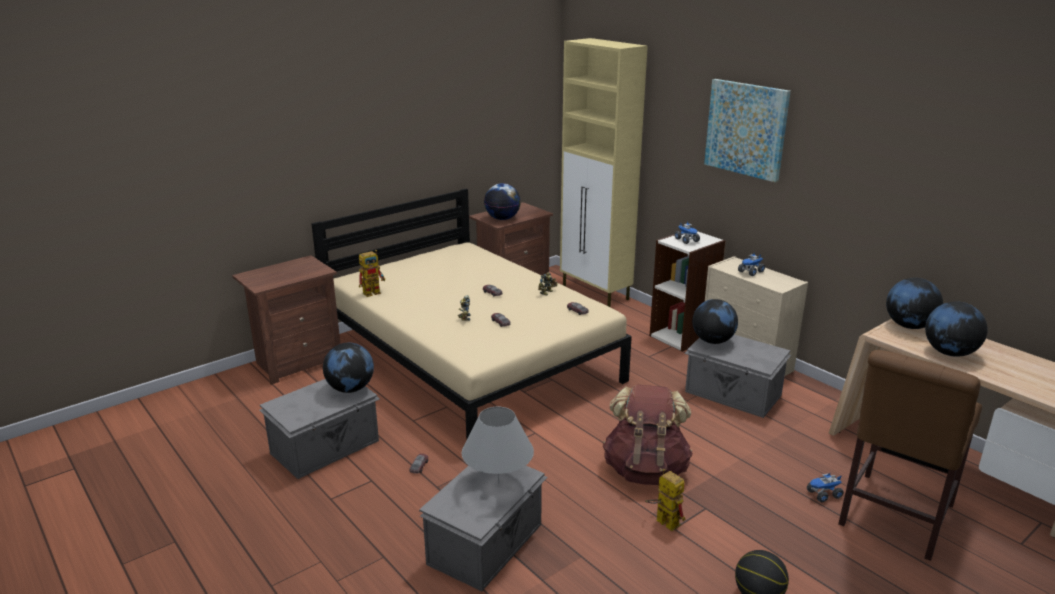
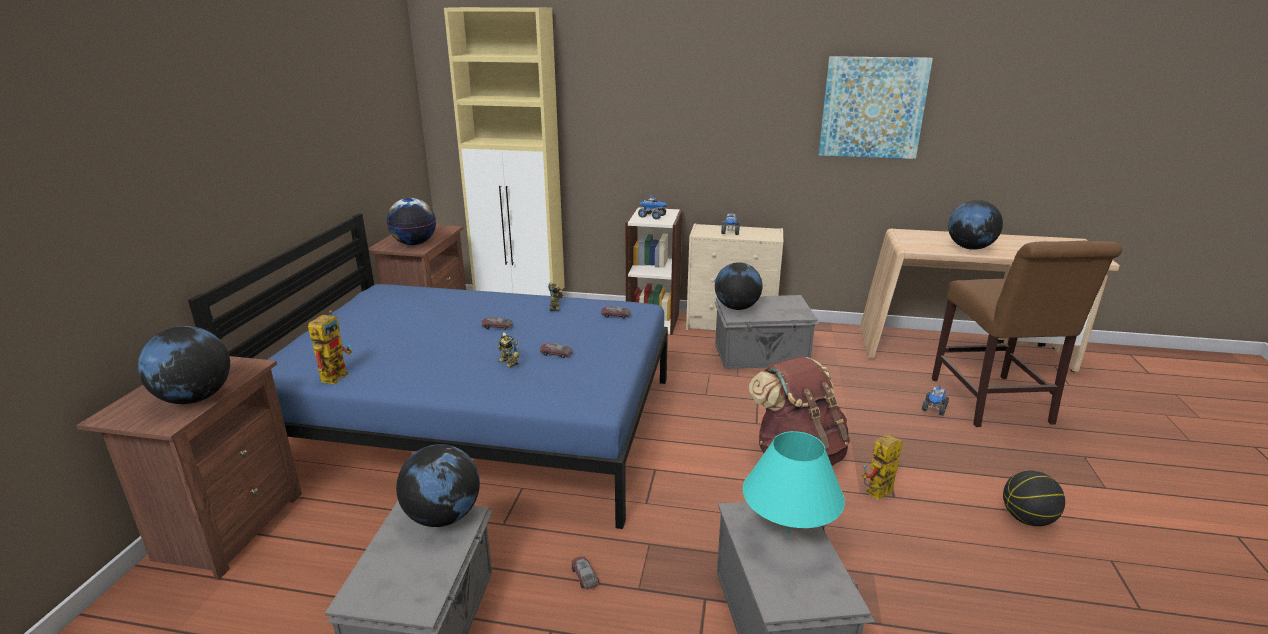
camera: 40 degrees left, 0 degrees up
beige bed [311,189,632,441] -> blue bed [188,213,668,529]
grey table lamp [462,407,534,484] -> turquoise table lamp [743,431,845,537]
toy robot [645,469,686,531] -> toy robot turned 45 degrees counterclockwise [861,433,903,500]
picture [704,79,791,182] -> picture moved to [818,56,933,159]
globe [886,278,943,329] -> globe moved to [138,326,230,404]

